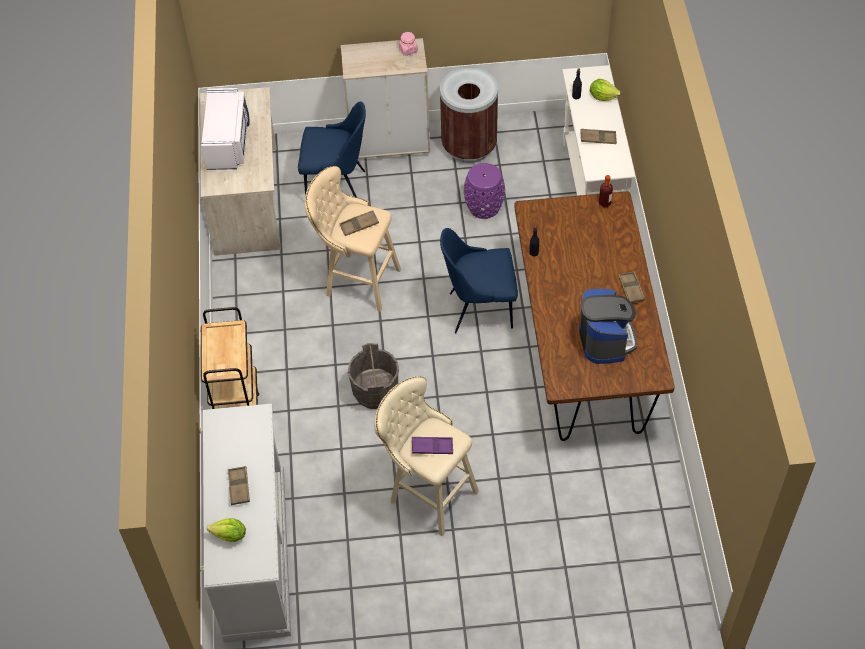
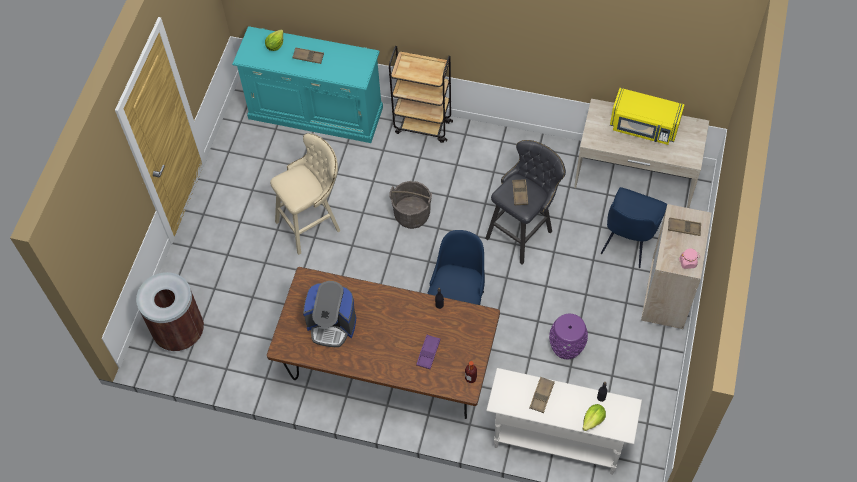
camera: 110 degrees right, 5 degrees up
white dresser [200,403,291,643] -> turquoise dresser [232,26,383,143]
white microwave [201,88,250,170] -> yellow microwave [610,88,685,145]
beige stool [305,166,401,312] -> black stool [485,140,566,264]
purple tray [412,437,453,454] -> purple tray moved to [416,335,441,369]
brown trash can [440,67,498,163] -> brown trash can moved to [136,272,204,351]
brown tray [618,271,645,303] -> brown tray moved to [668,217,701,236]

